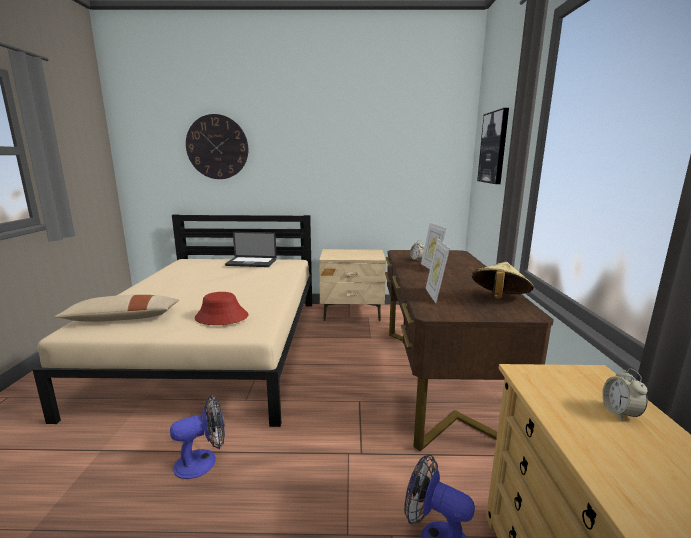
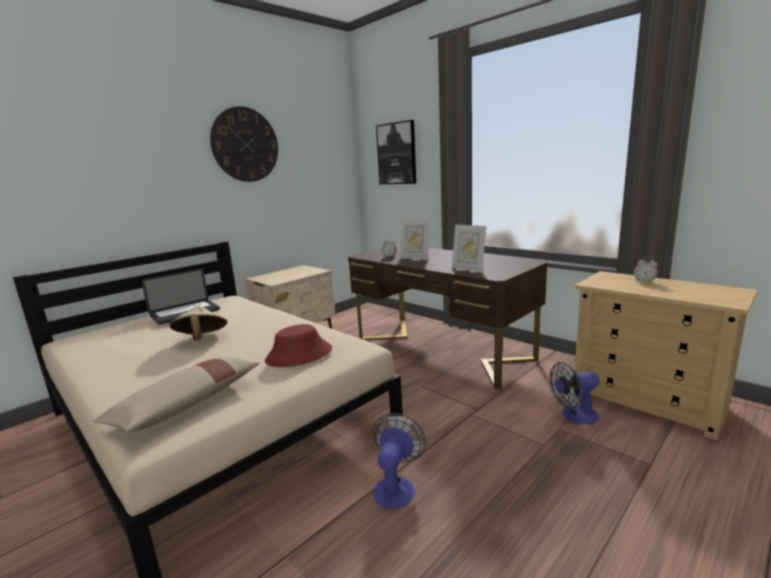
camera: 45 degrees left, 0 degrees up
wall clock [186,114,248,179] -> wall clock moved to [210,106,278,182]
beige hat [472,262,534,299] -> beige hat moved to [170,305,227,341]

